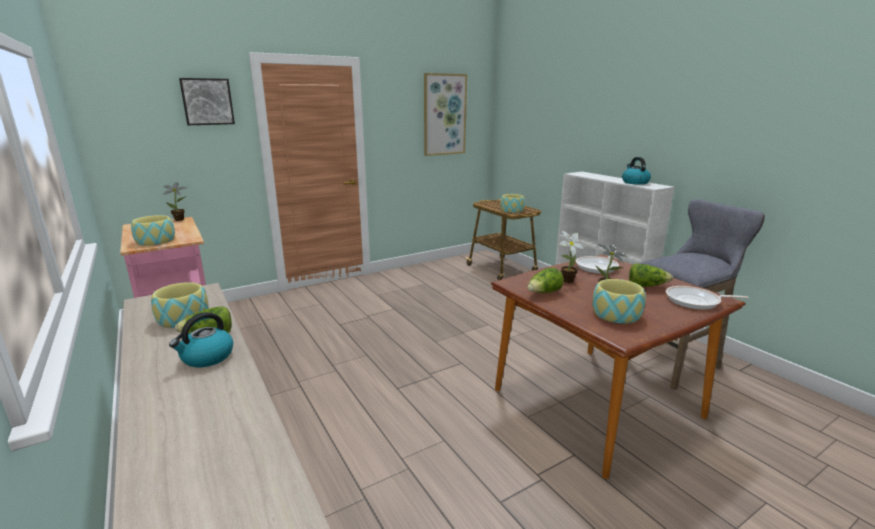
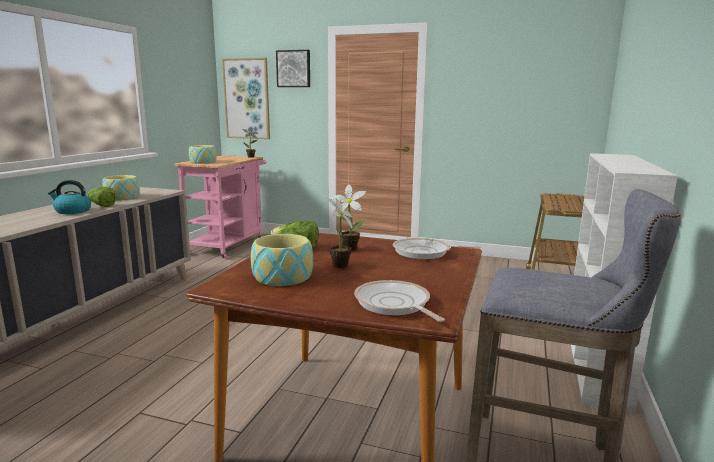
camera: 50 degrees right, 5 degrees down
picture [424,73,467,156] -> picture moved to [222,58,270,139]
bowl [500,194,525,213] -> none
kettle [622,157,651,185] -> none
lettuce [629,263,673,287] -> none

